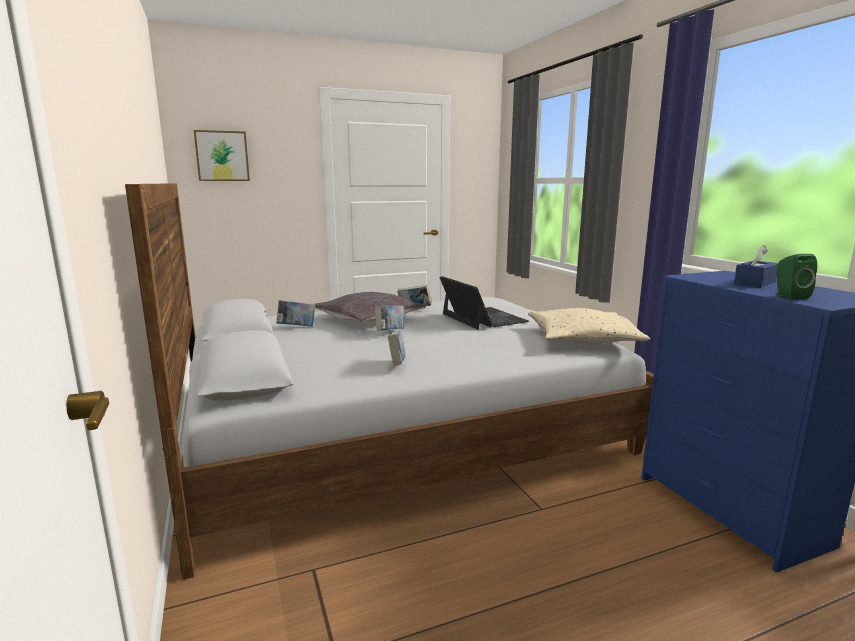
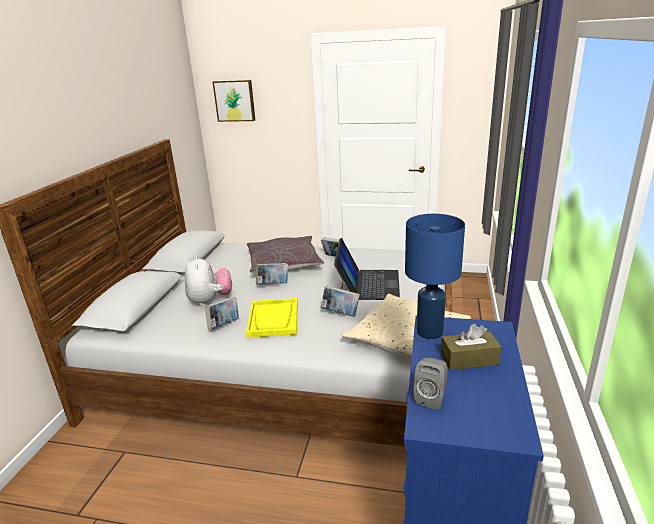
camera: 35 degrees right, 10 degrees up
book [276,300,316,327] -> book moved to [321,285,360,317]
blue tissue box [734,245,778,288] -> brown tissue box [441,324,502,370]
green speaker [776,254,817,300] -> grey speaker [414,358,448,410]
none -> plush toy [185,255,232,306]
none -> yellow tray [246,298,297,338]
none -> blue table lamp [405,214,465,339]

